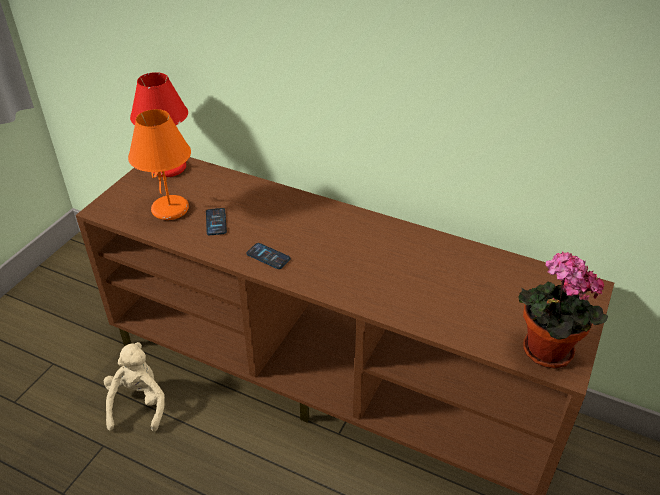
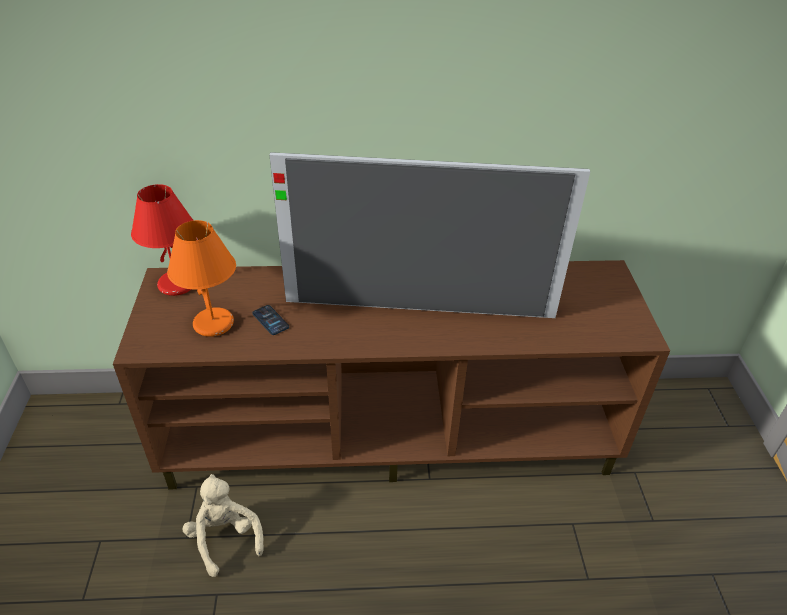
camera: 30 degrees left, 0 degrees up
phone [247,243,291,269] -> none
potted plant [518,251,608,369] -> none
none -> television [269,152,590,318]

